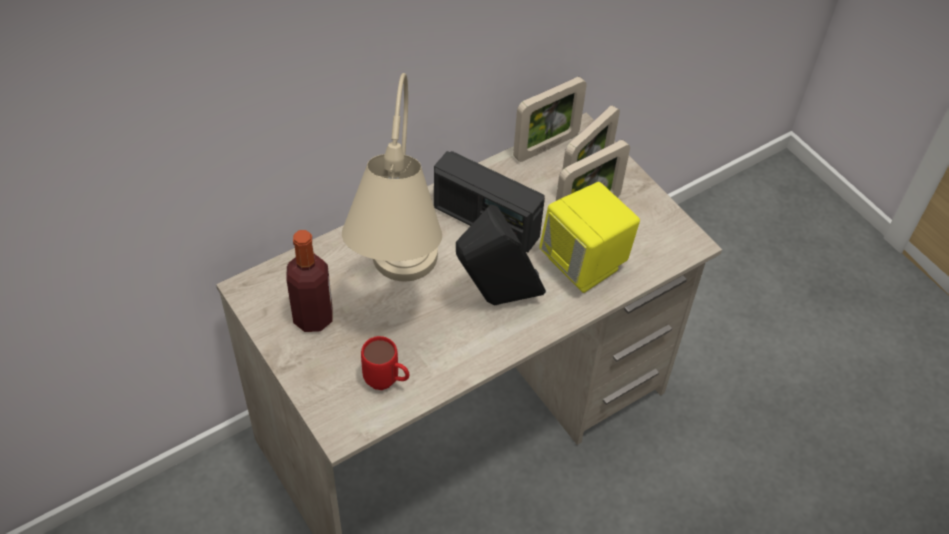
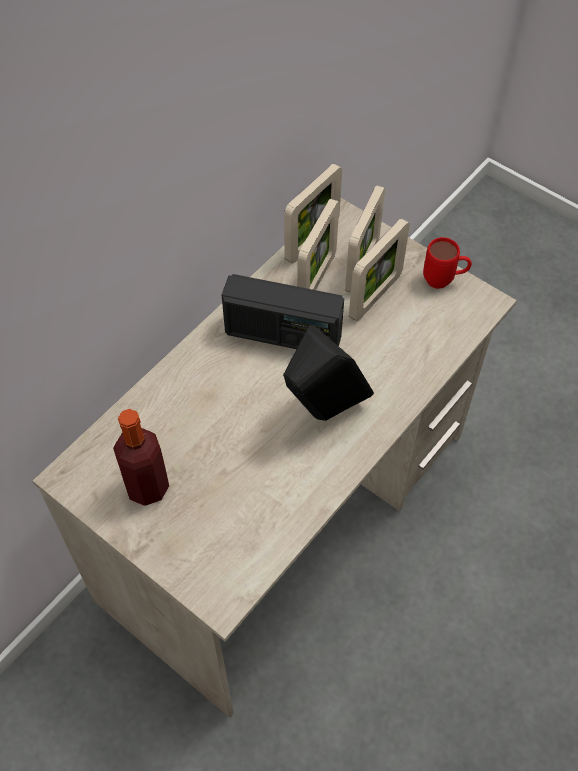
camera: 15 degrees left, 5 degrees up
beige table lamp [342,73,442,281] -> none
red mug [361,336,409,390] -> red mug moved to [423,237,472,289]
yellow speaker [539,182,640,293] -> none
none -> picture frame [297,199,339,290]

